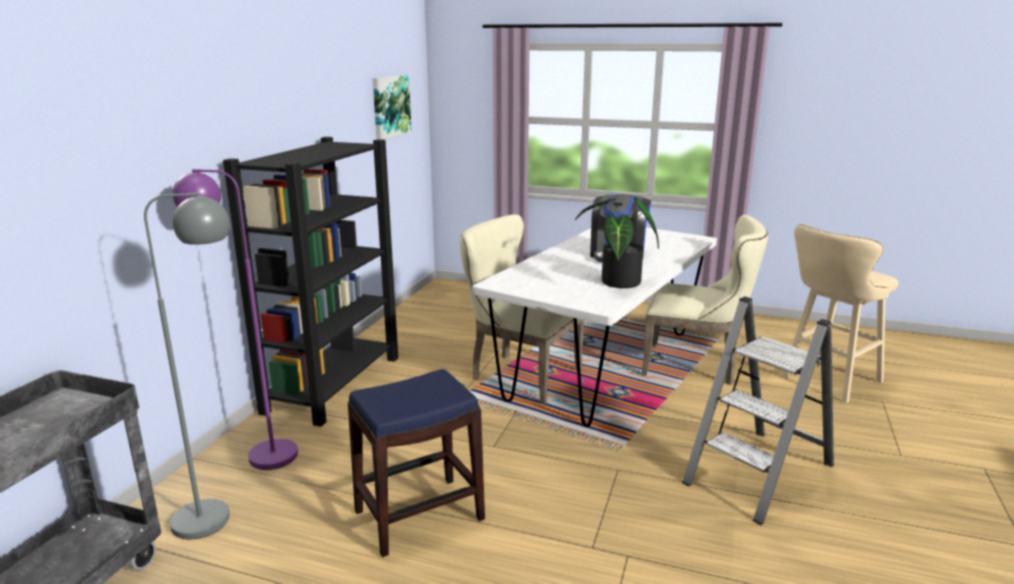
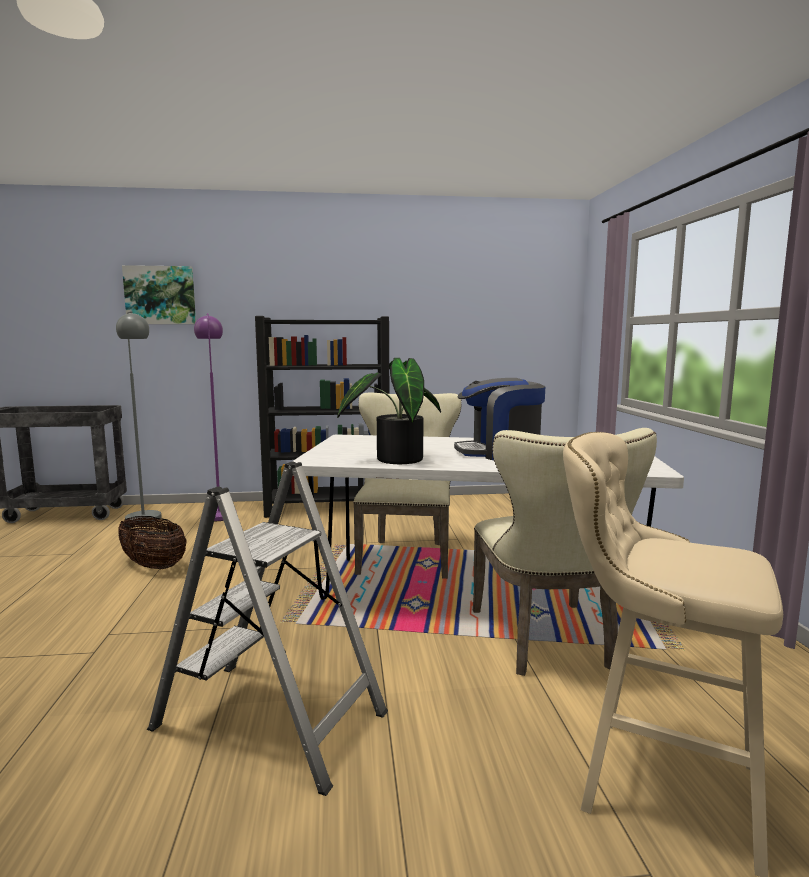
camera: 65 degrees right, 10 degrees down
stool [348,369,485,557] -> basket [118,516,187,570]
picture [373,75,412,139] -> picture moved to [122,265,196,324]

